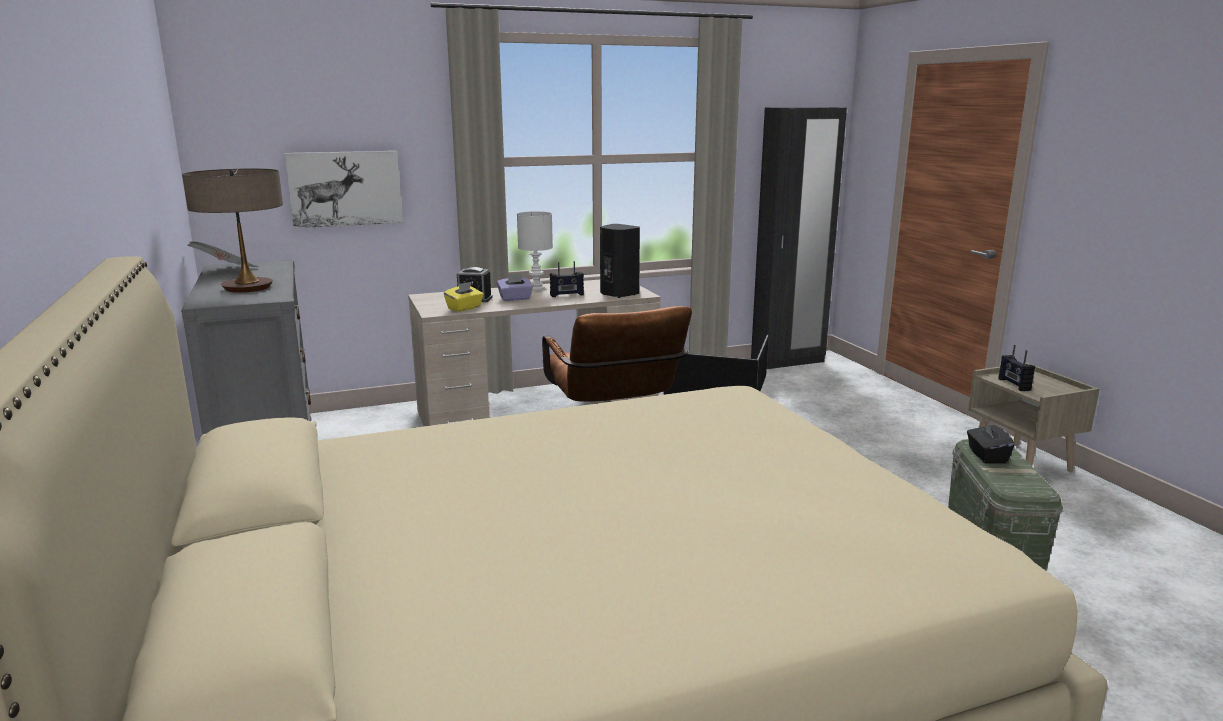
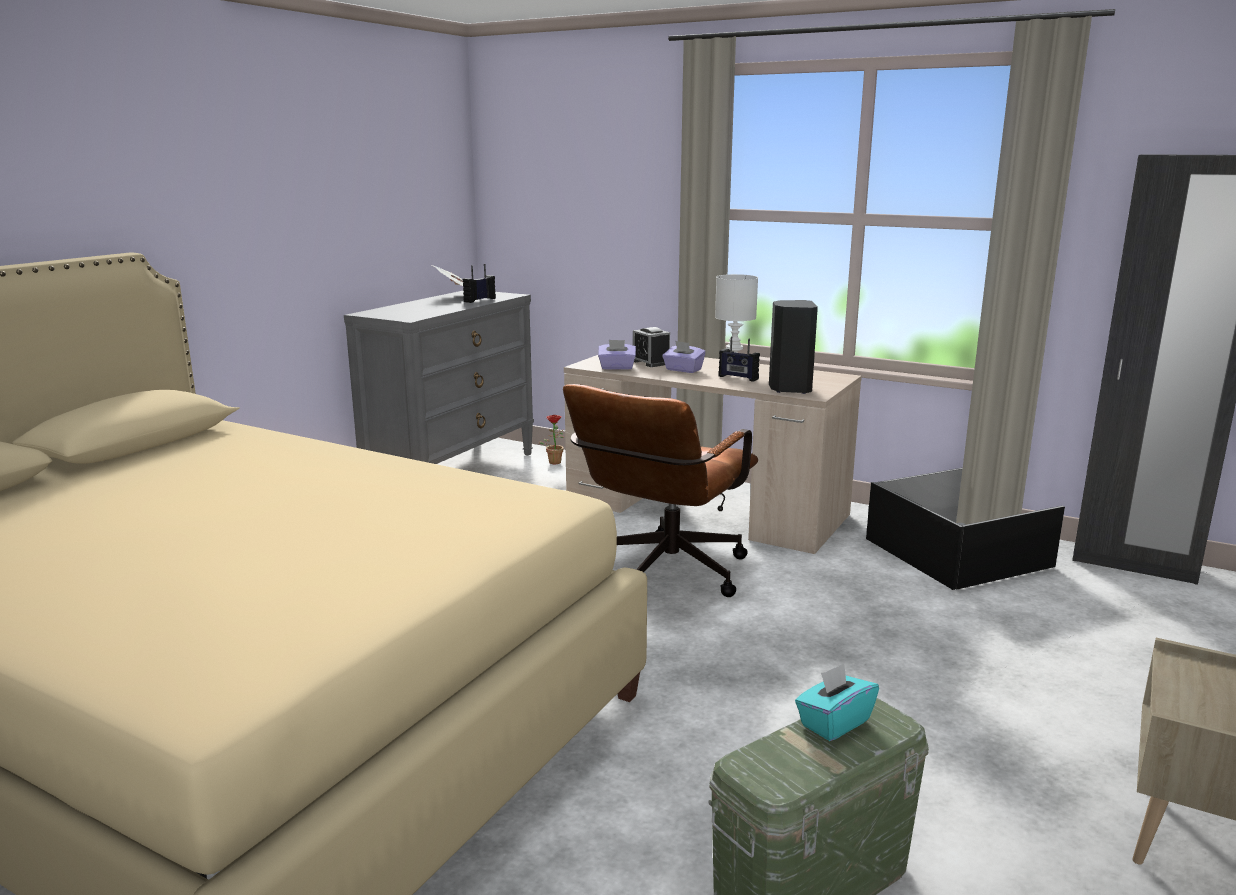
camera: 50 degrees right, 0 degrees up
table lamp [182,168,283,293] -> none
picture [285,151,403,228] -> none
yellow tissue box [444,282,484,312] -> purple tissue box [598,340,636,370]
black tissue box [967,420,1014,463] -> turquoise tissue box [795,663,879,741]
radio [998,345,1035,391] -> radio moved to [463,264,496,303]
none -> potted plant [539,415,564,464]

